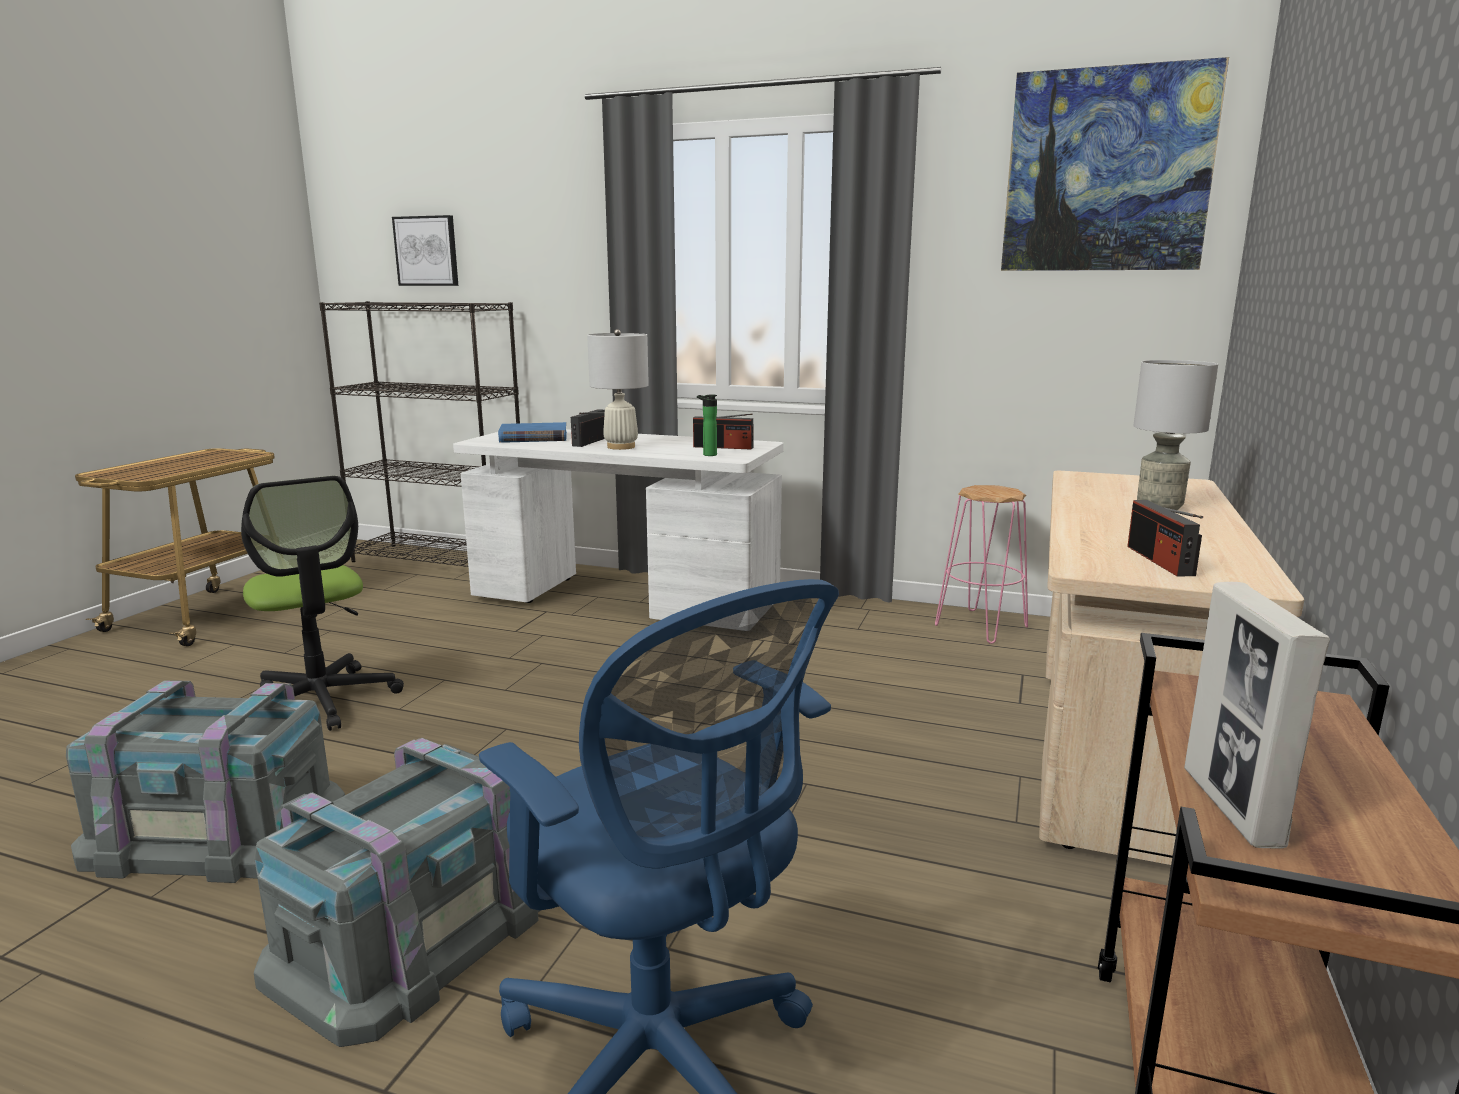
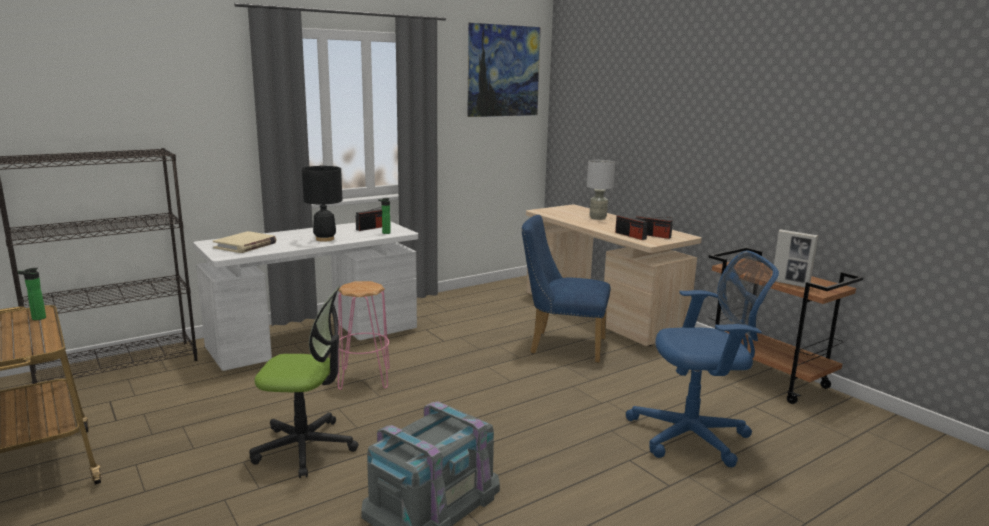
camera: 55 degrees left, 0 degrees up
grey storage box [254,738,541,1047] -> none
picture [392,215,458,286] -> none
blue book [498,422,567,443] -> beige book [213,231,276,253]
radio [571,409,605,447] -> radio moved to [615,215,648,240]
white table lamp [587,329,649,450] -> black table lamp [302,165,342,242]
pink stool [935,485,1028,644] -> pink stool moved to [338,281,390,390]
none -> bottle [17,268,46,320]
none -> blue chair [522,215,610,363]

